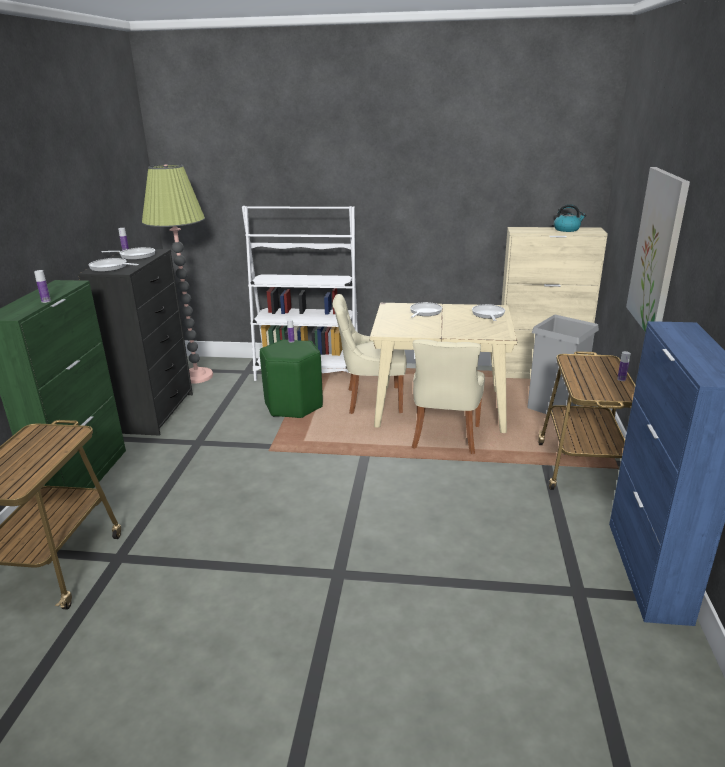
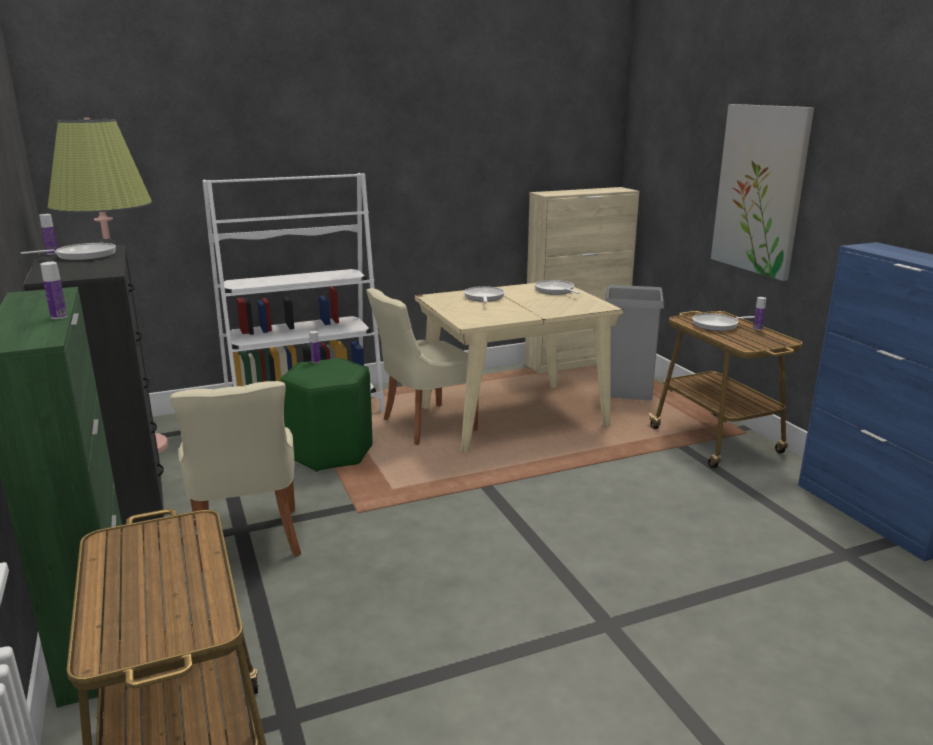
camera: 30 degrees left, 5 degrees down
frying pan [89,258,139,272] -> frying pan moved to [692,313,754,331]
beige chair [412,339,485,454] -> beige chair moved to [170,381,301,572]
kettle [554,204,586,232] -> none

